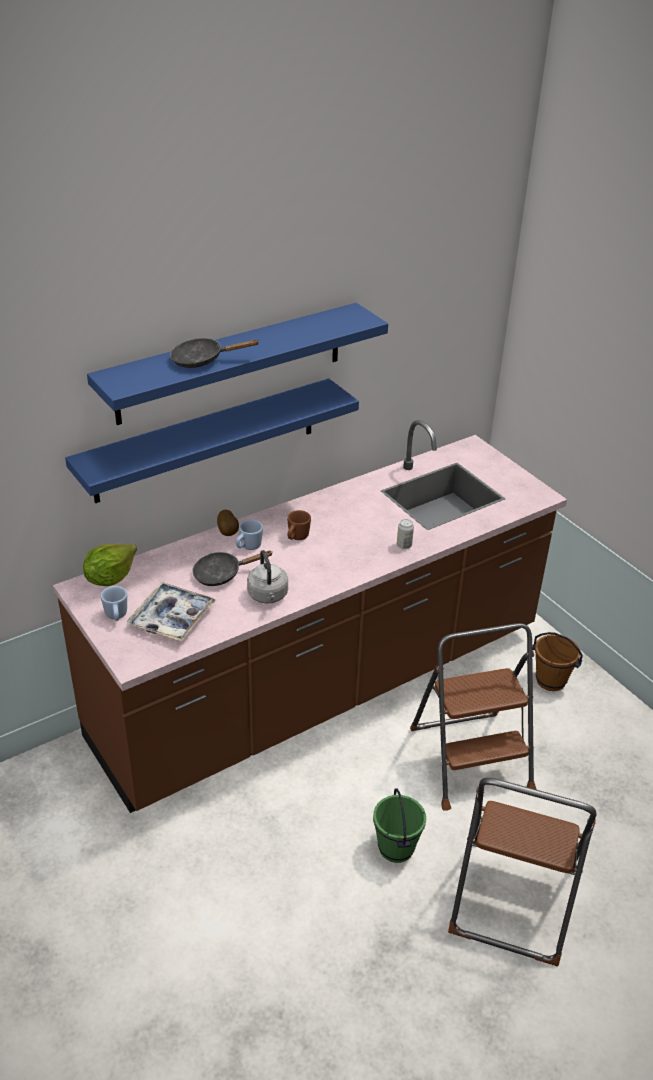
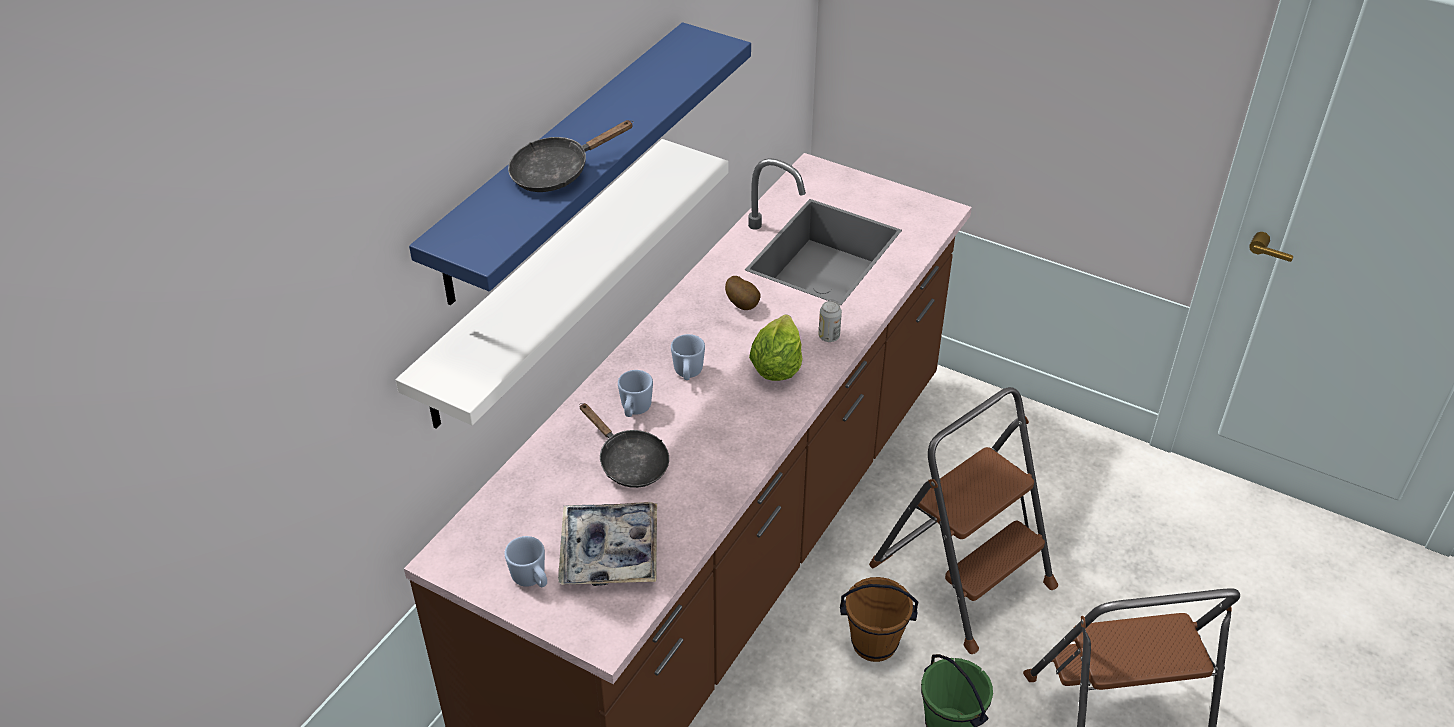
camera: 25 degrees left, 5 degrees up
blue shelf [65,378,359,503] -> white shelf [396,139,728,428]
lettuce [83,543,137,586] -> lettuce moved to [749,314,803,381]
black frying pan [192,551,273,586] -> black frying pan turned 90 degrees counterclockwise [579,403,669,488]
potato [217,509,239,536] -> potato moved to [725,276,761,310]
grey kettle [247,550,288,604] -> none
brown mug [287,510,311,540] -> blue mug [671,334,705,380]
brown bucket [532,632,583,691] -> brown bucket moved to [840,577,918,662]

